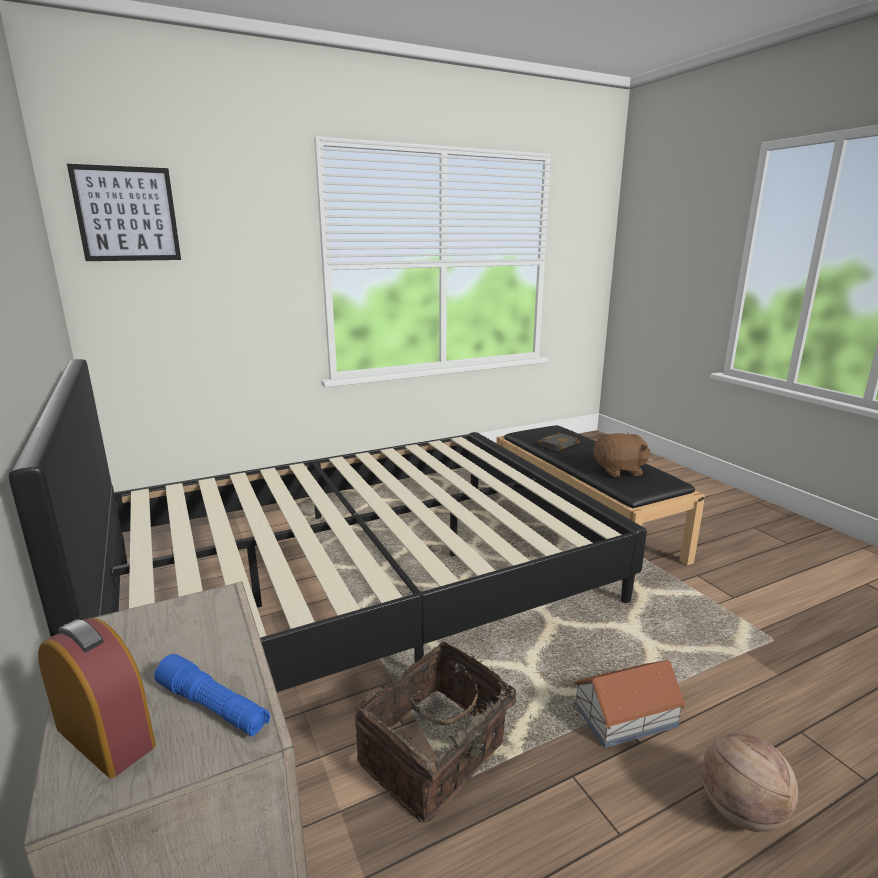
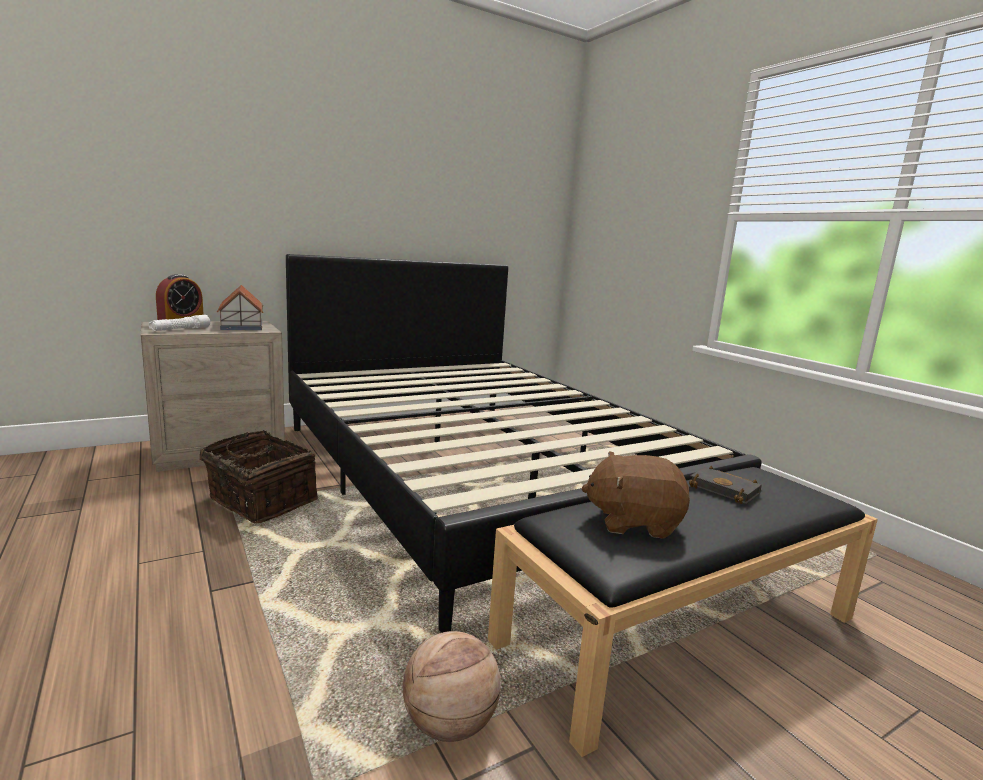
camera: 85 degrees right, 5 degrees down
picture [67,164,181,261] -> none
blue flashlight [154,654,270,737] -> white flashlight [149,315,210,331]
toy house [573,660,687,748] -> toy house moved to [217,285,264,330]
brown plush toy [593,433,651,477] -> brown plush toy turned 105 degrees clockwise [582,451,690,539]
basketball [702,733,798,832] -> basketball moved to [403,631,501,742]

